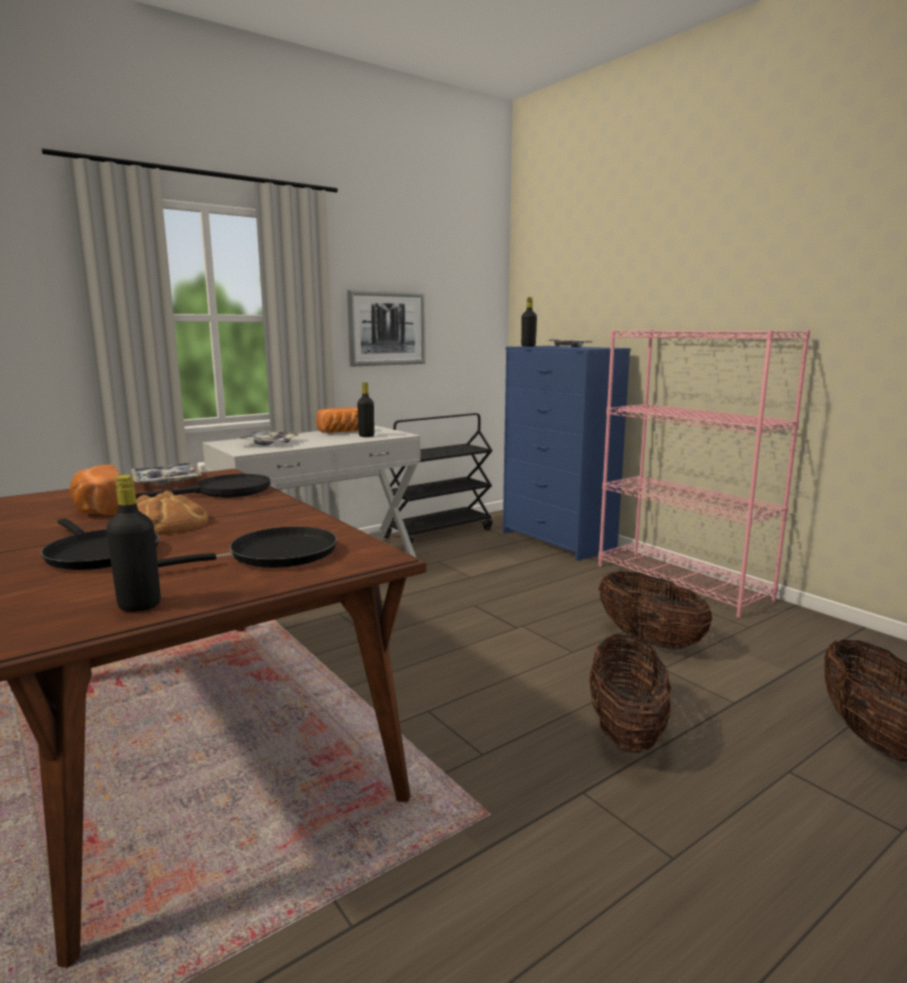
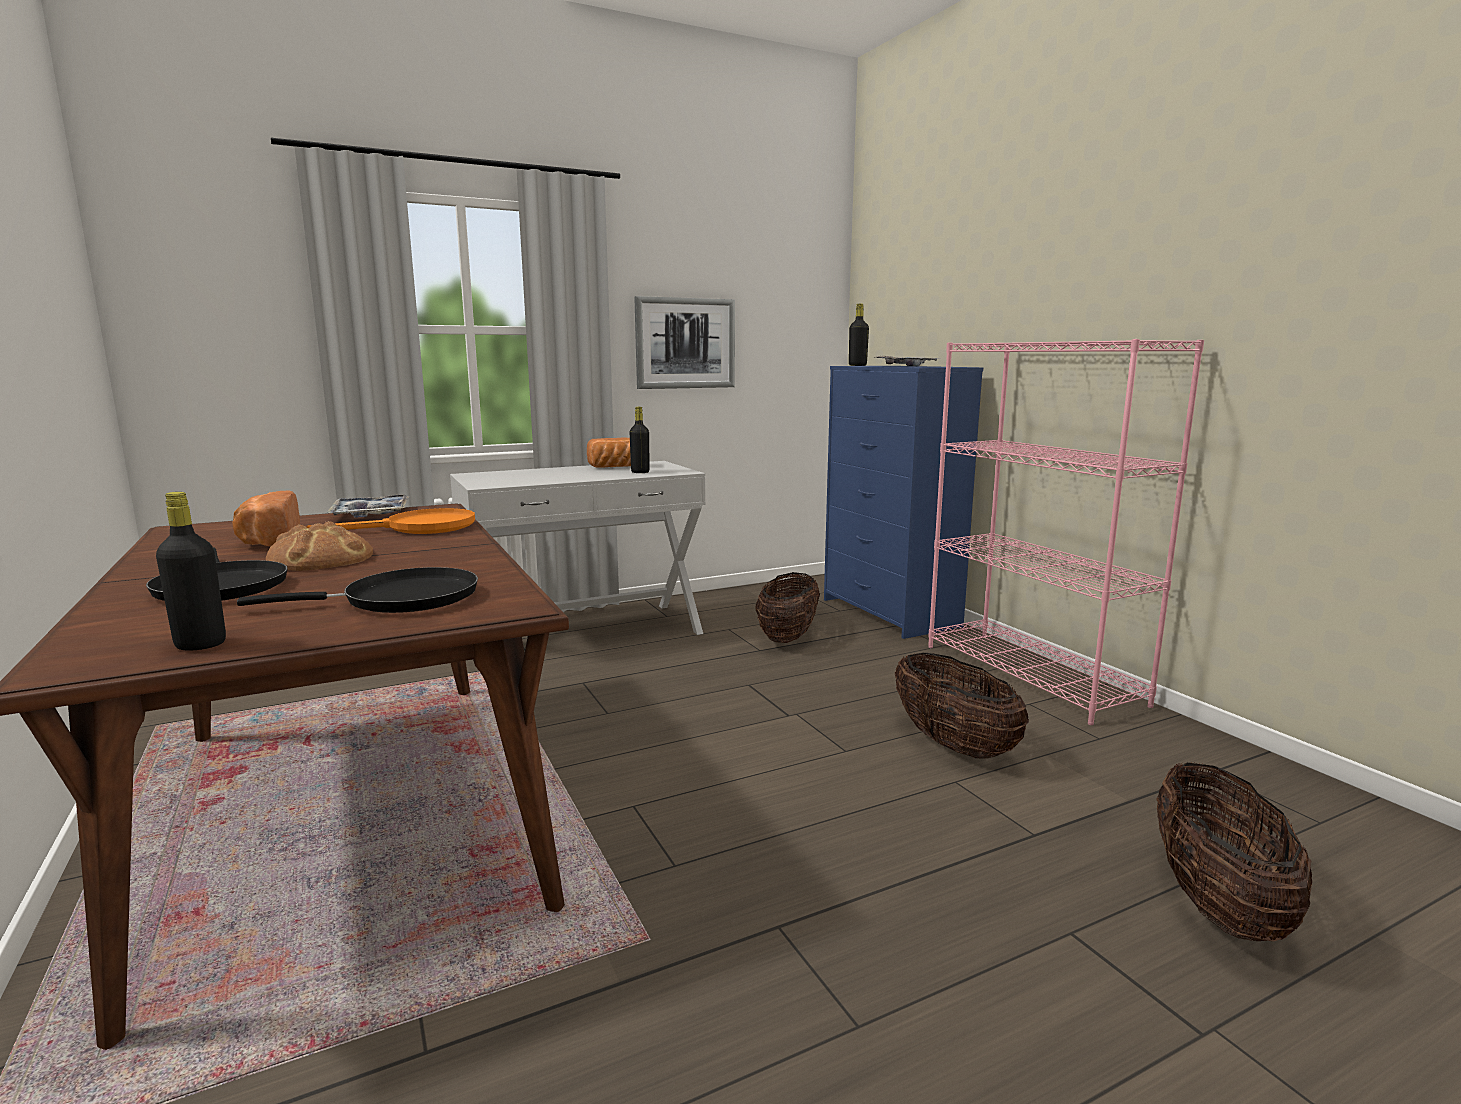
camera: 10 degrees right, 0 degrees up
black frying pan [136,474,270,499] -> orange frying pan [307,508,475,534]
tray [235,431,301,445] -> none
black cart [384,413,493,546] -> none
basket [589,634,671,753] -> basket moved to [755,572,820,643]

